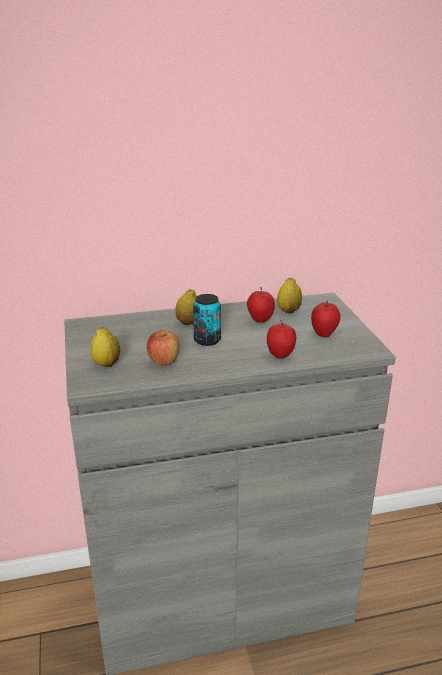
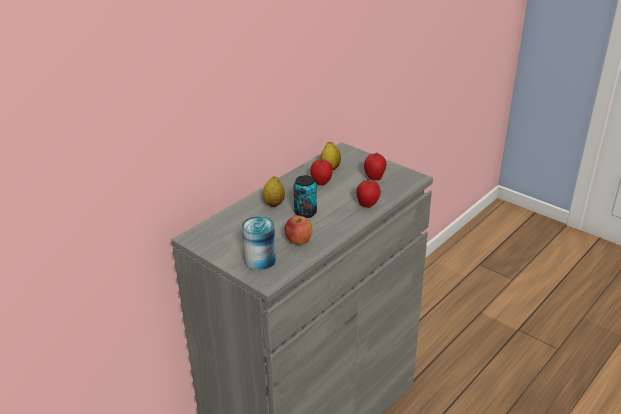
camera: 35 degrees left, 5 degrees up
lemon [90,326,120,367] -> can [242,216,276,270]

